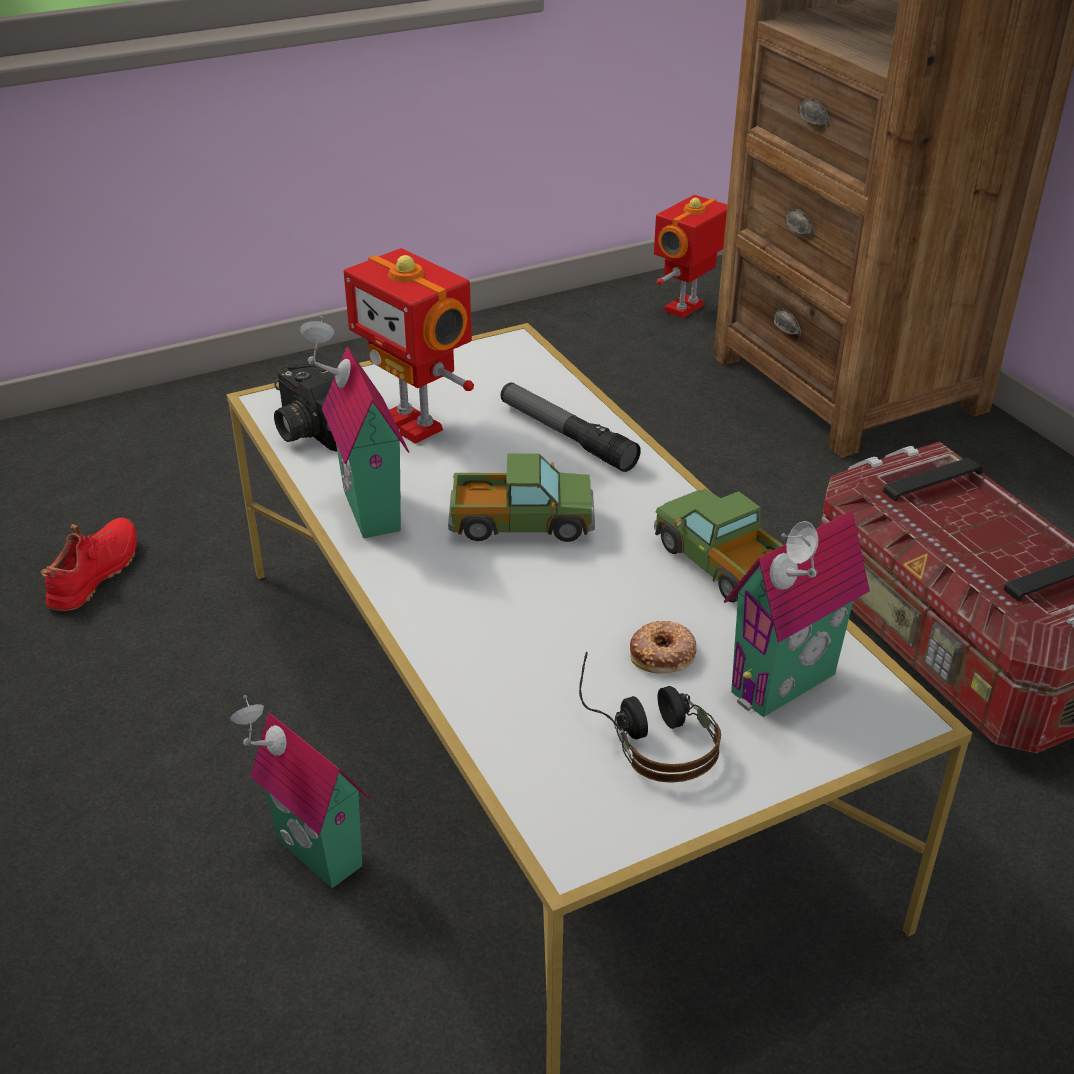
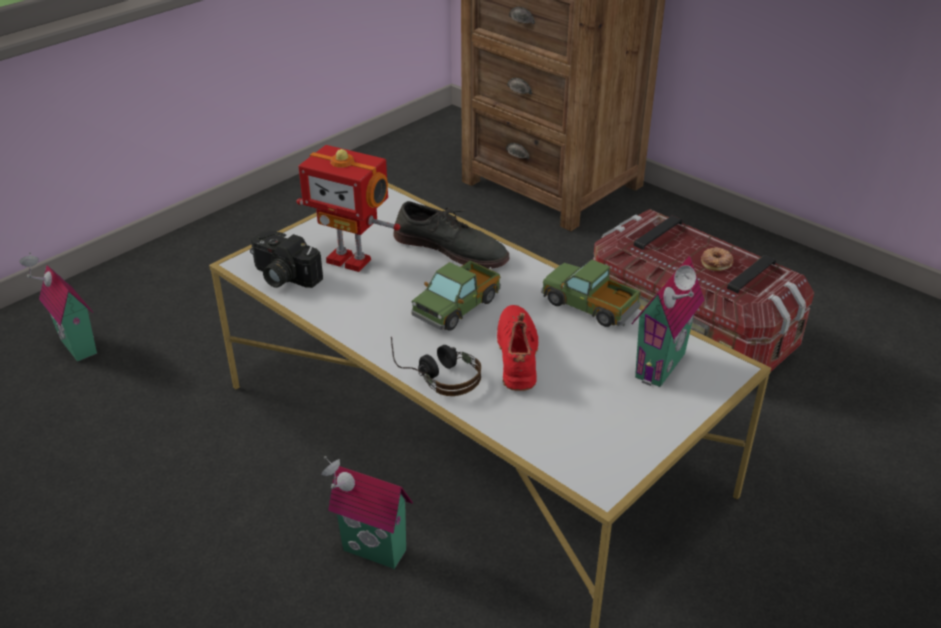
camera: 20 degrees left, 0 degrees up
red shoe [40,518,137,611] -> red shoe moved to [497,305,538,391]
toy house [300,316,409,538] -> toy house moved to [19,252,97,362]
toy truck [448,453,595,542] -> toy truck turned 150 degrees clockwise [411,261,501,331]
flashlight [500,383,641,472] -> grey shoe [393,201,510,269]
headphones [579,652,721,783] -> headphones moved to [391,337,481,396]
donut [630,621,697,674] -> donut moved to [701,247,734,271]
toy robot [654,195,727,318] -> none

